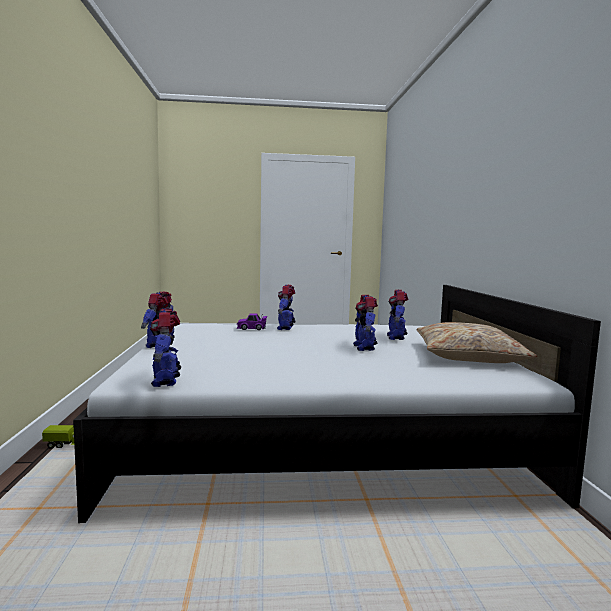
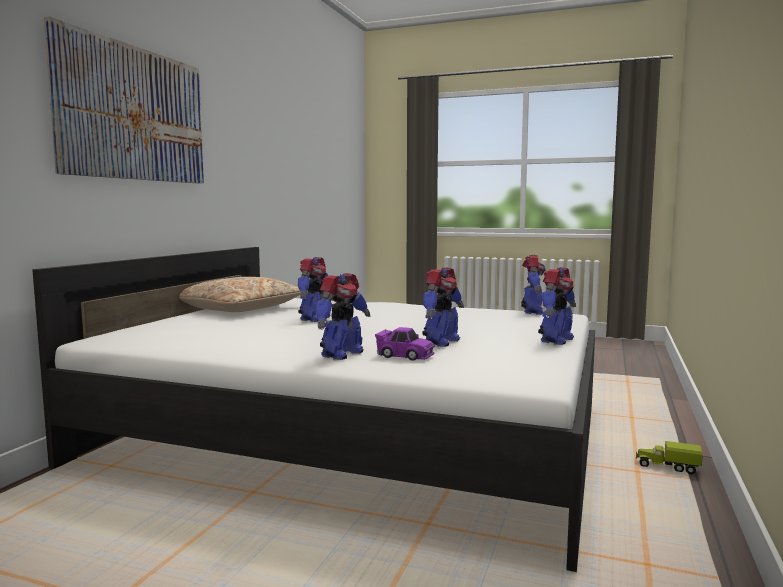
camera: 155 degrees left, 0 degrees up
toy robot [387,290,409,340] -> toy robot moved to [422,268,464,347]
none -> picture [44,16,204,184]

